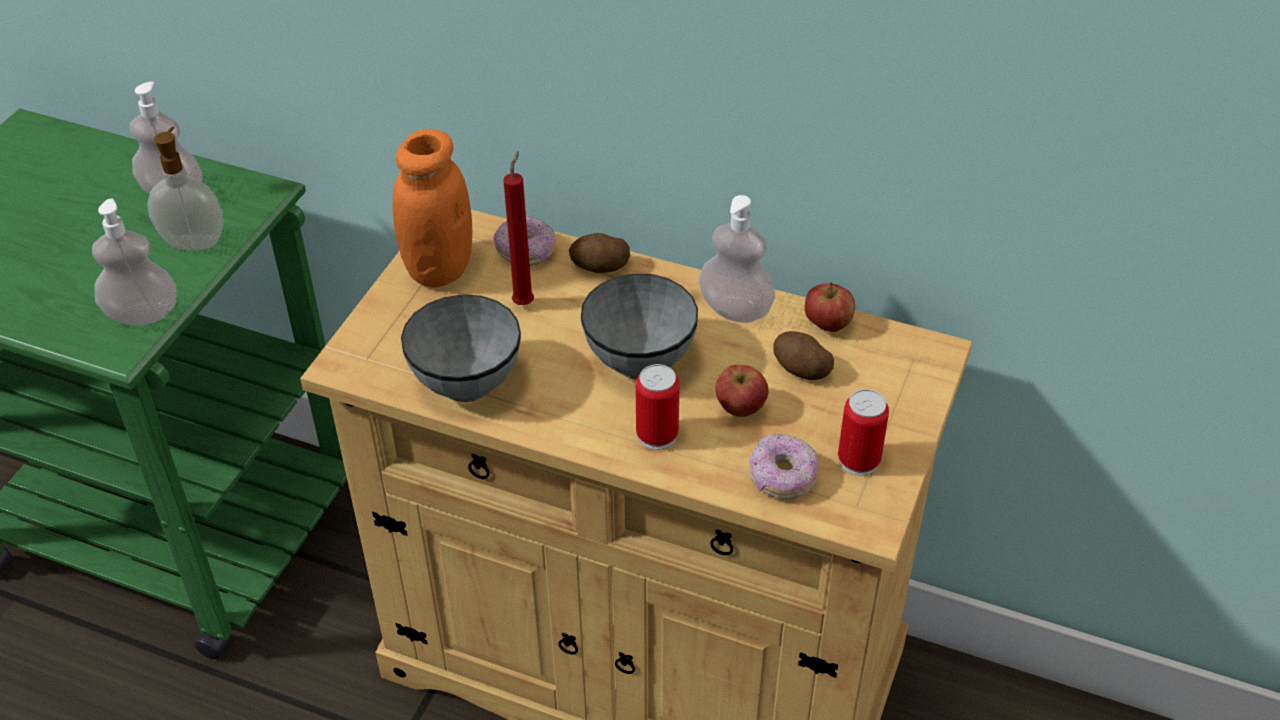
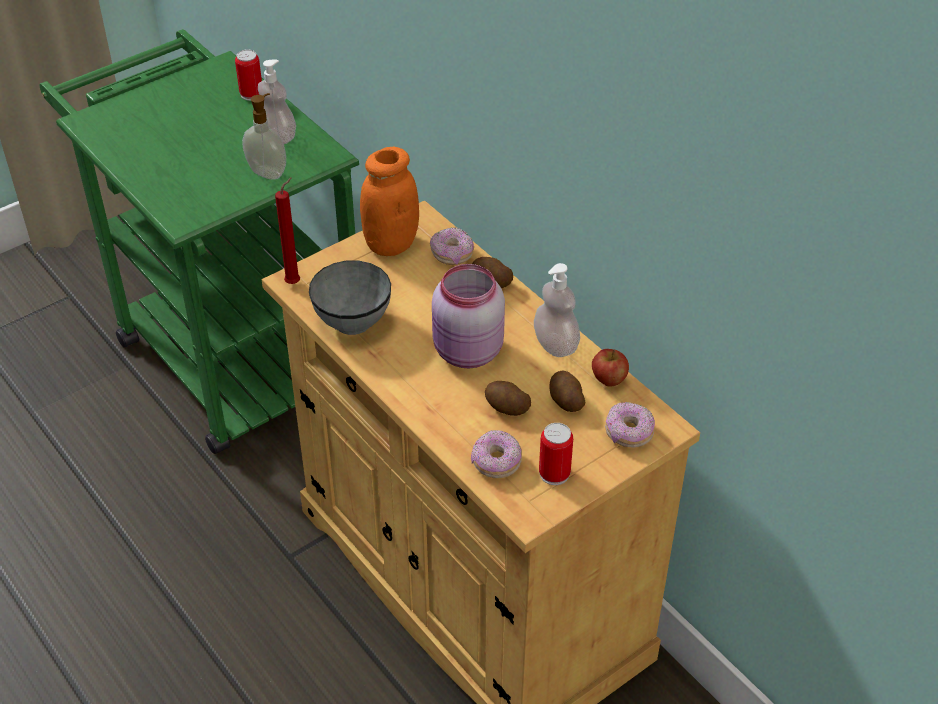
camera: 30 degrees right, 0 degrees up
soap dispenser [92,199,177,325] -> none
red candle [503,151,534,305] -> red candle moved to [275,177,300,284]
grey bowl [581,274,698,379] -> pink jar [432,264,505,368]
can [636,364,680,450] -> can moved to [235,49,262,101]
apple [715,365,769,417] -> potato [485,381,531,416]
none -> donut [605,402,655,448]

